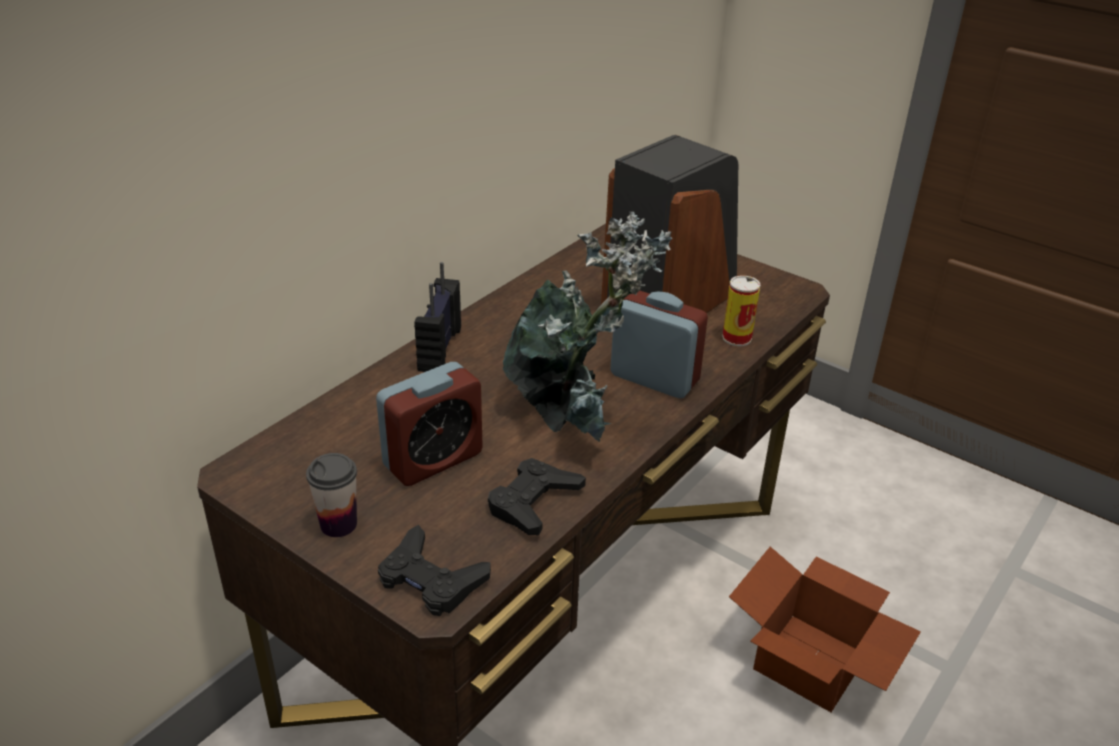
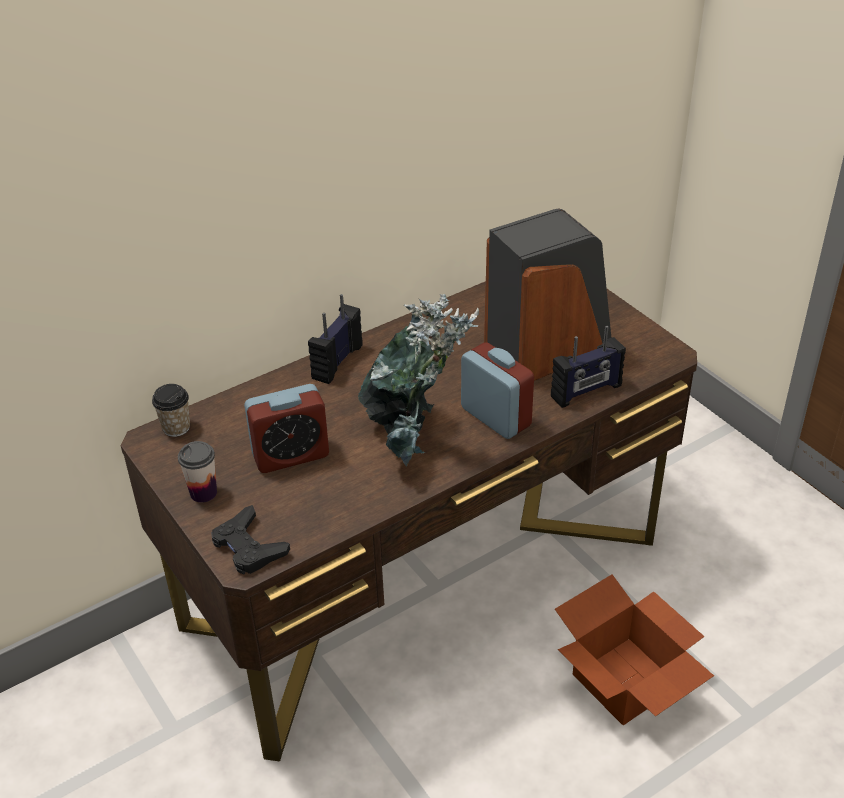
camera: 20 degrees right, 5 degrees up
black game controller [488,458,586,535] -> none
can [722,276,760,346] -> radio [551,326,626,408]
none -> cup [152,384,190,437]

